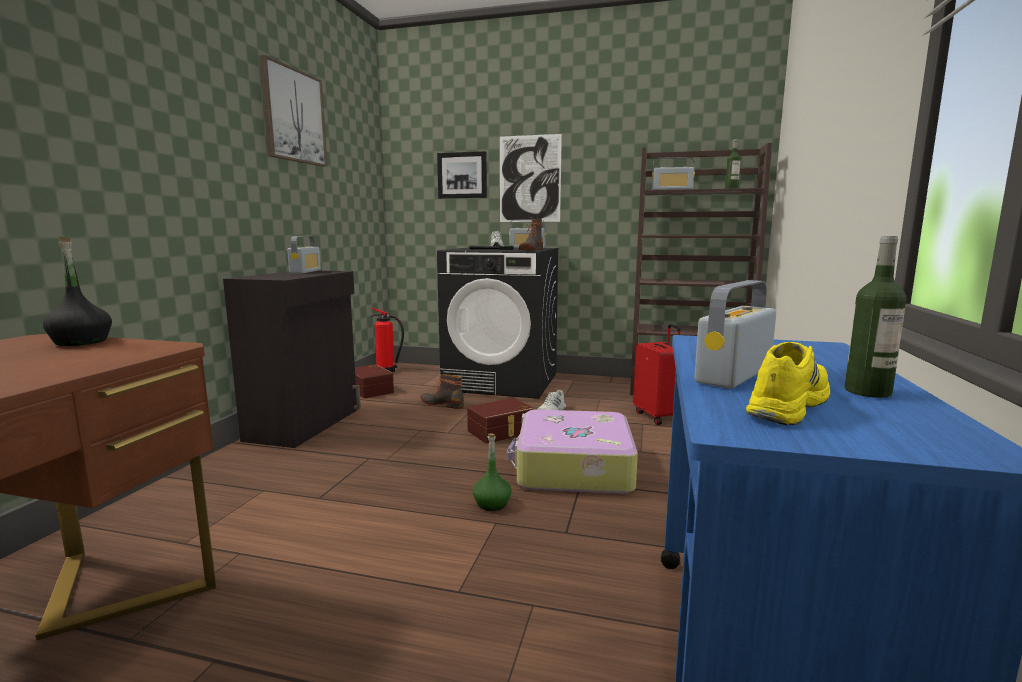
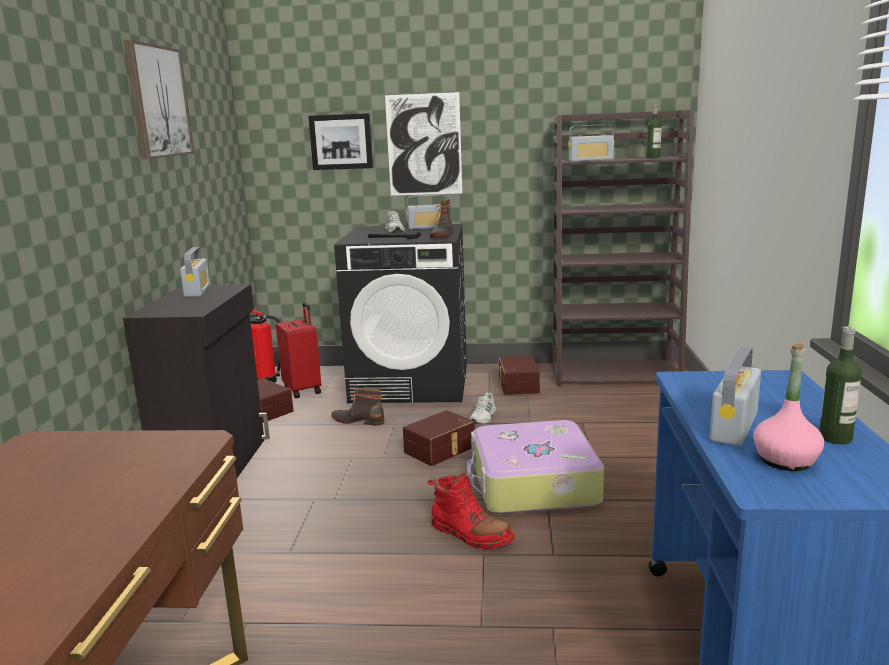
camera: 10 degrees left, 5 degrees up
black bottle [43,237,112,346] -> none
green bottle [473,433,511,511] -> red boot [427,473,514,549]
red suitcase [633,324,681,425] -> red suitcase moved to [276,303,321,398]
yellow shoe [746,342,830,425] -> pink bottle [753,344,824,471]
none -> brown storage box [498,356,540,395]

